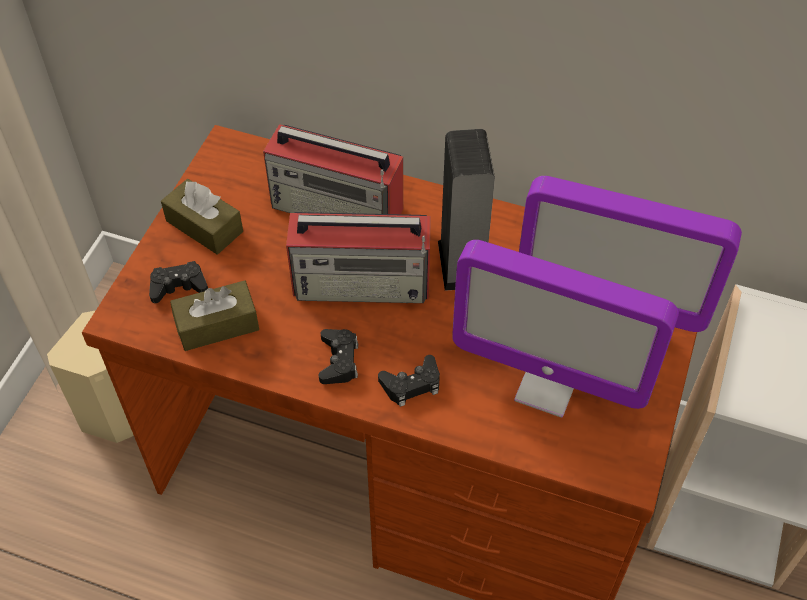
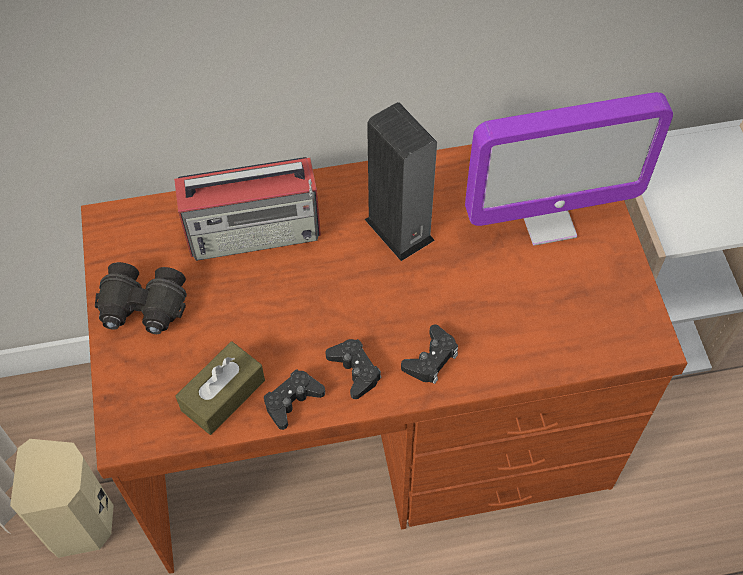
camera: 30 degrees left, 5 degrees up
black game controller [149,261,208,303] -> black game controller moved to [264,369,325,430]
brown tissue box [161,179,243,254] -> black binoculars [95,262,187,334]
radio [286,212,431,303] -> none
monitor [452,240,679,418] -> none

